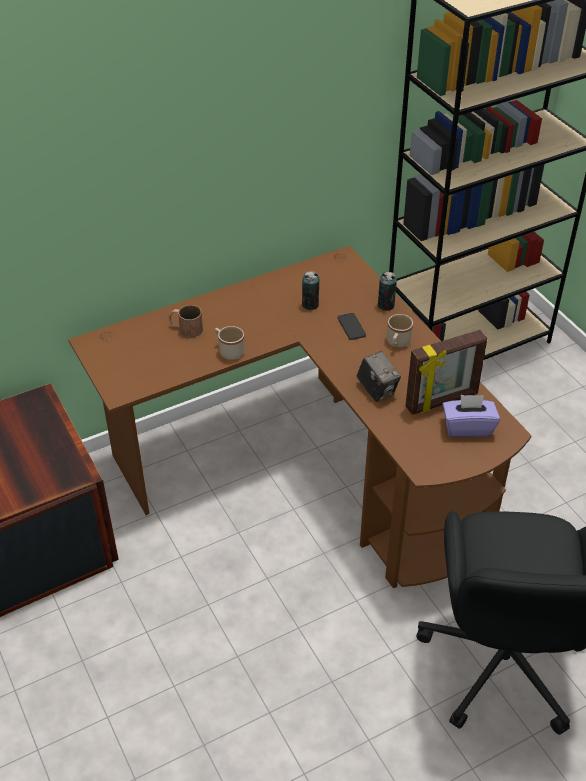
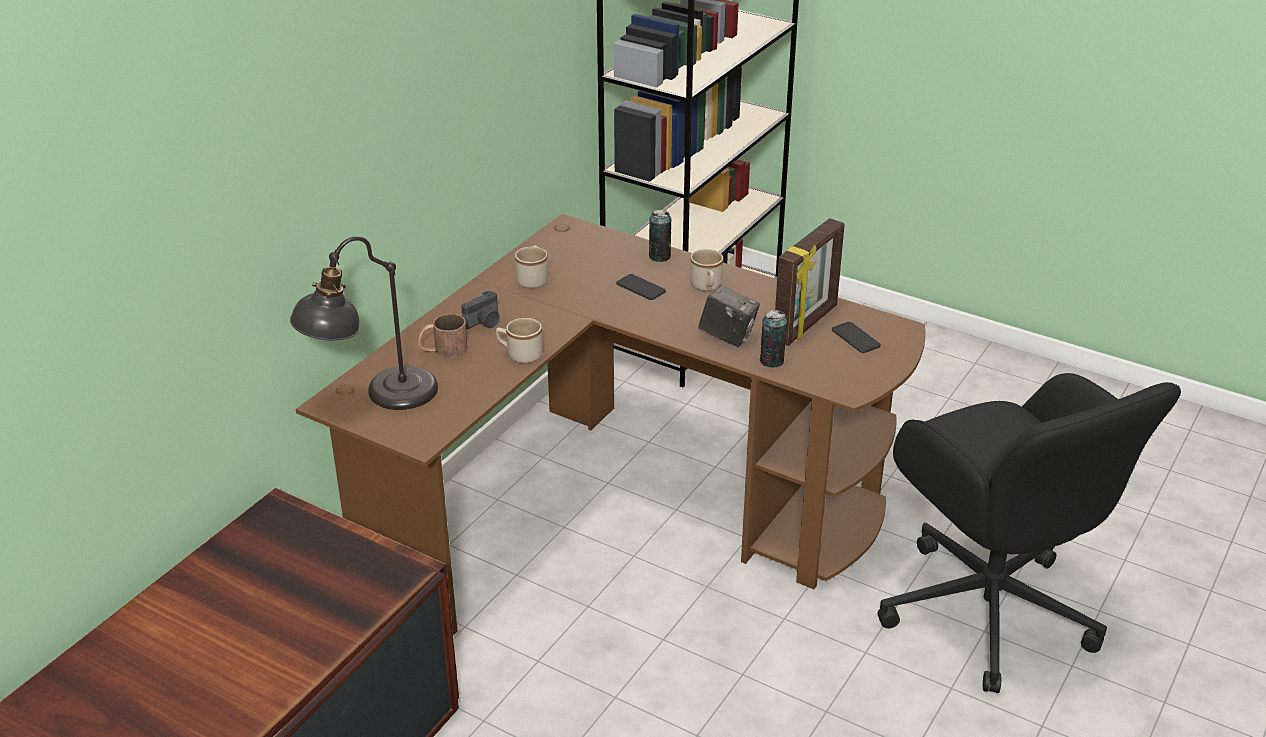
camera: 30 degrees left, 10 degrees down
can [302,271,319,310] -> can moved to [759,310,787,368]
purple tissue box [442,395,500,437] -> phone [832,322,881,353]
none -> grey table lamp [290,236,438,410]
none -> camera [461,291,499,329]
none -> beige mug [515,245,548,289]

